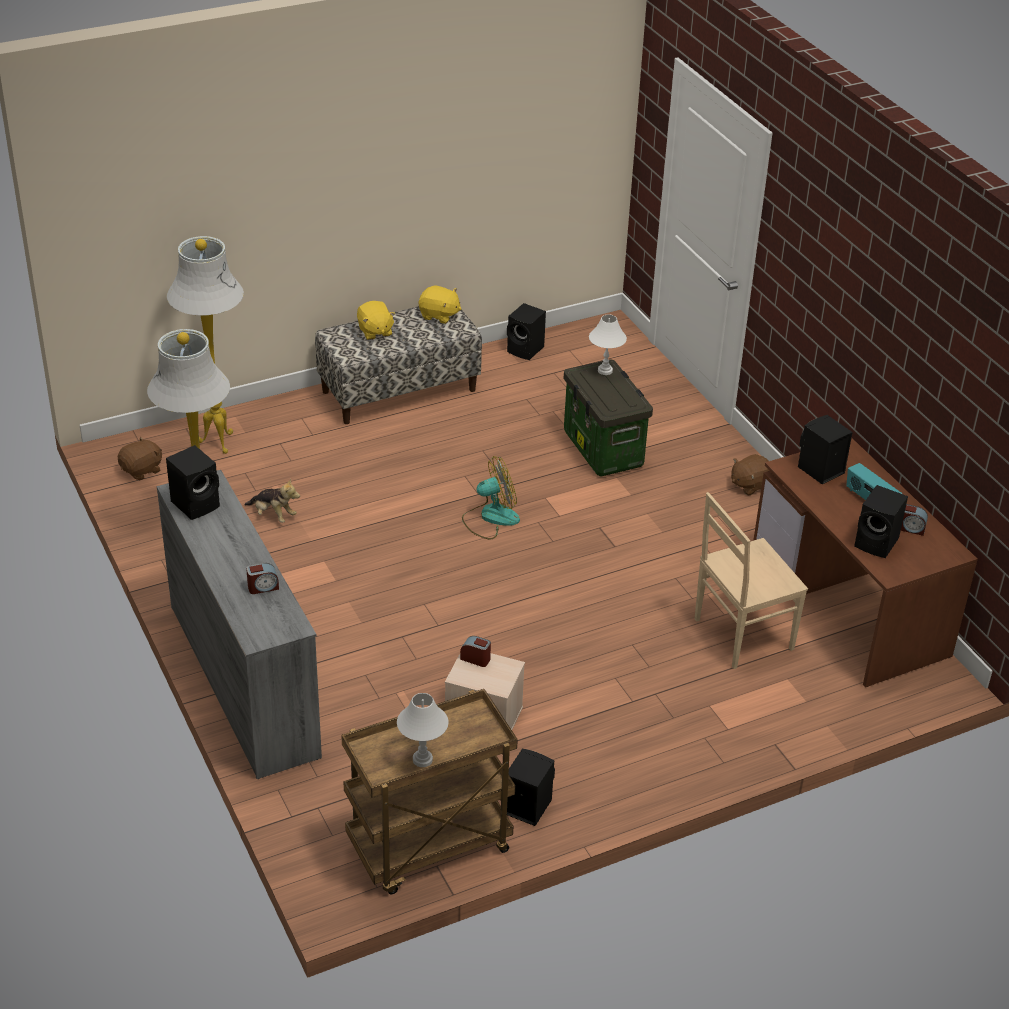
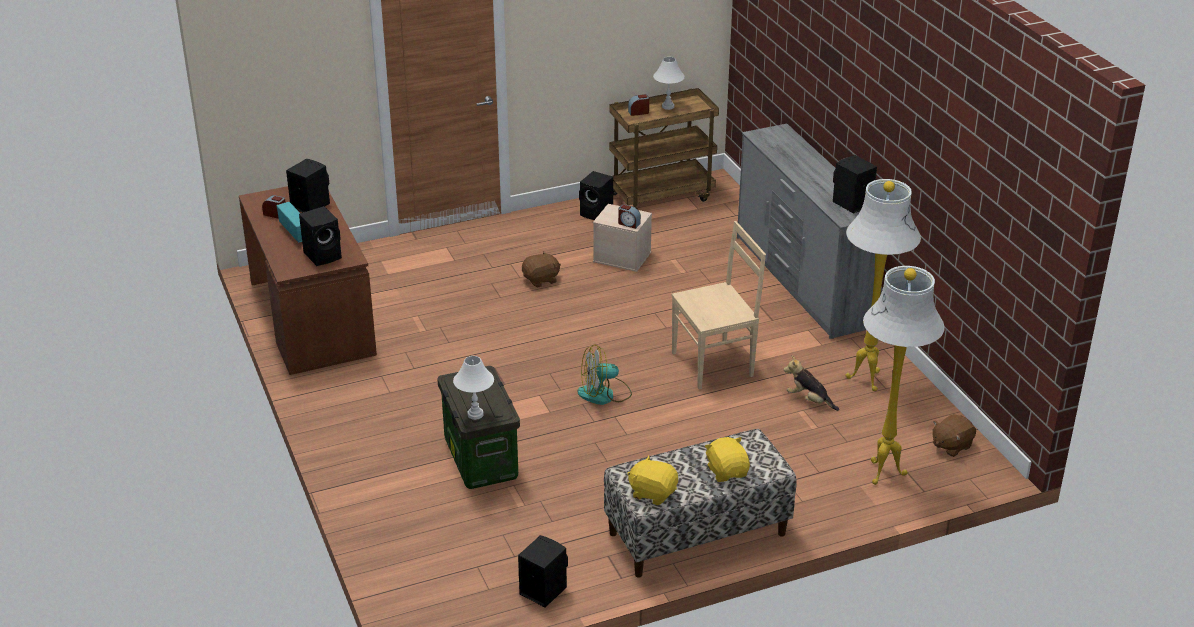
camera: 175 degrees left, 5 degrees down
alarm clock [246,563,279,594] -> alarm clock moved to [628,94,649,116]
beige chair [695,492,808,669] -> beige chair moved to [672,221,766,389]
brown plush toy [731,454,769,496] -> brown plush toy moved to [522,251,561,287]

